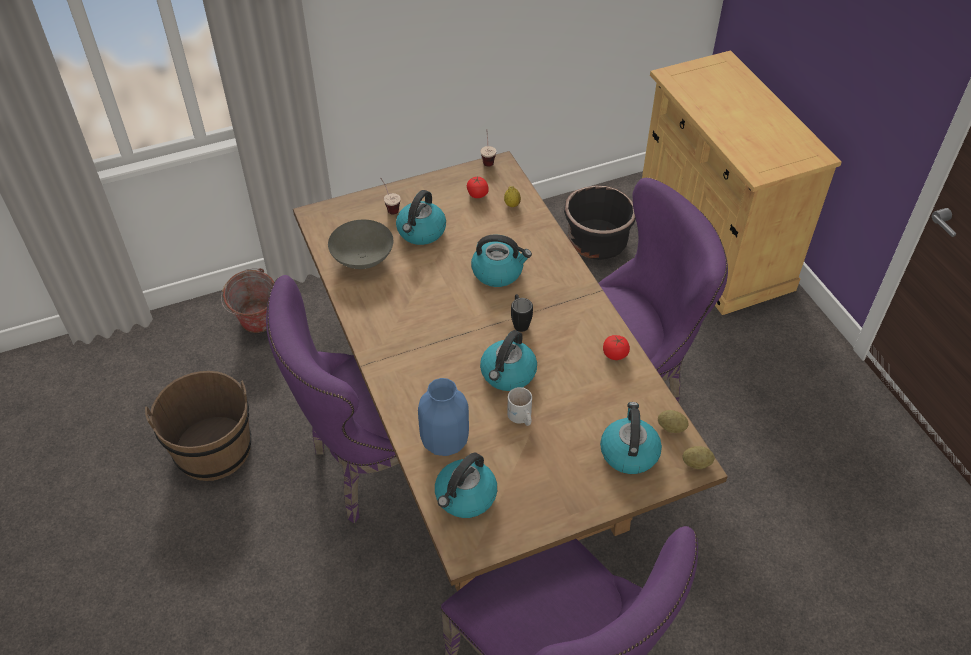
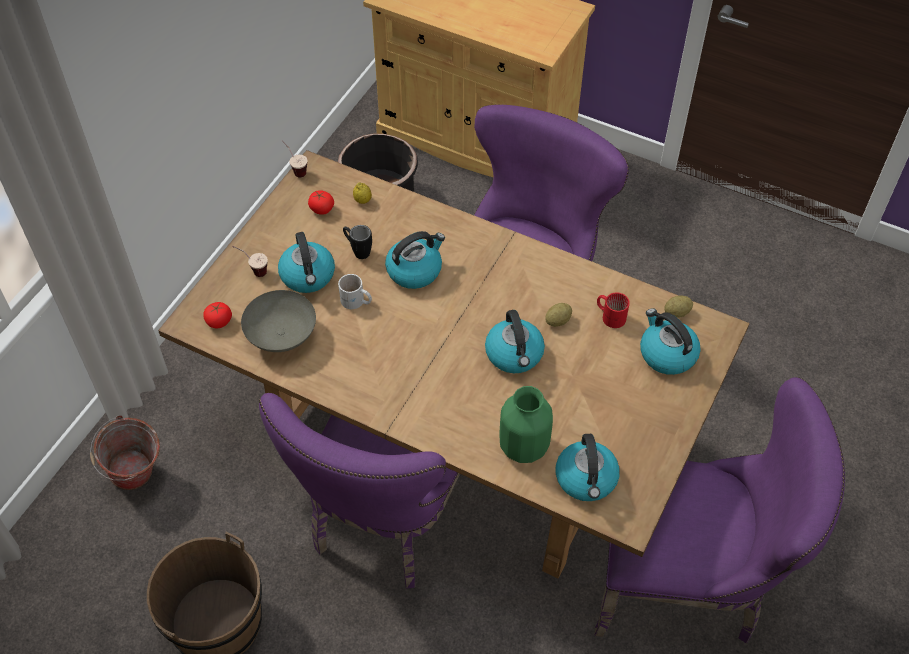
camera: 40 degrees left, 5 degrees up
blue vase [418,378,469,456] -> green vase [500,386,553,463]
white mug [507,387,532,426] -> white mug moved to [338,274,372,309]
black mug [511,294,533,332] -> black mug moved to [343,225,372,259]
tomato [603,335,630,360] -> tomato moved to [203,302,232,328]
potato [682,446,715,469] -> potato moved to [545,303,572,327]
none -> red mug [597,292,630,328]

